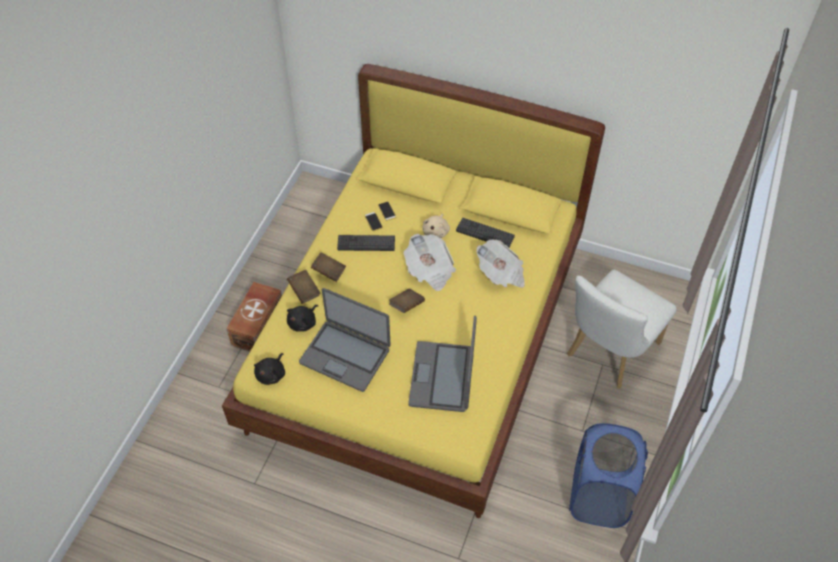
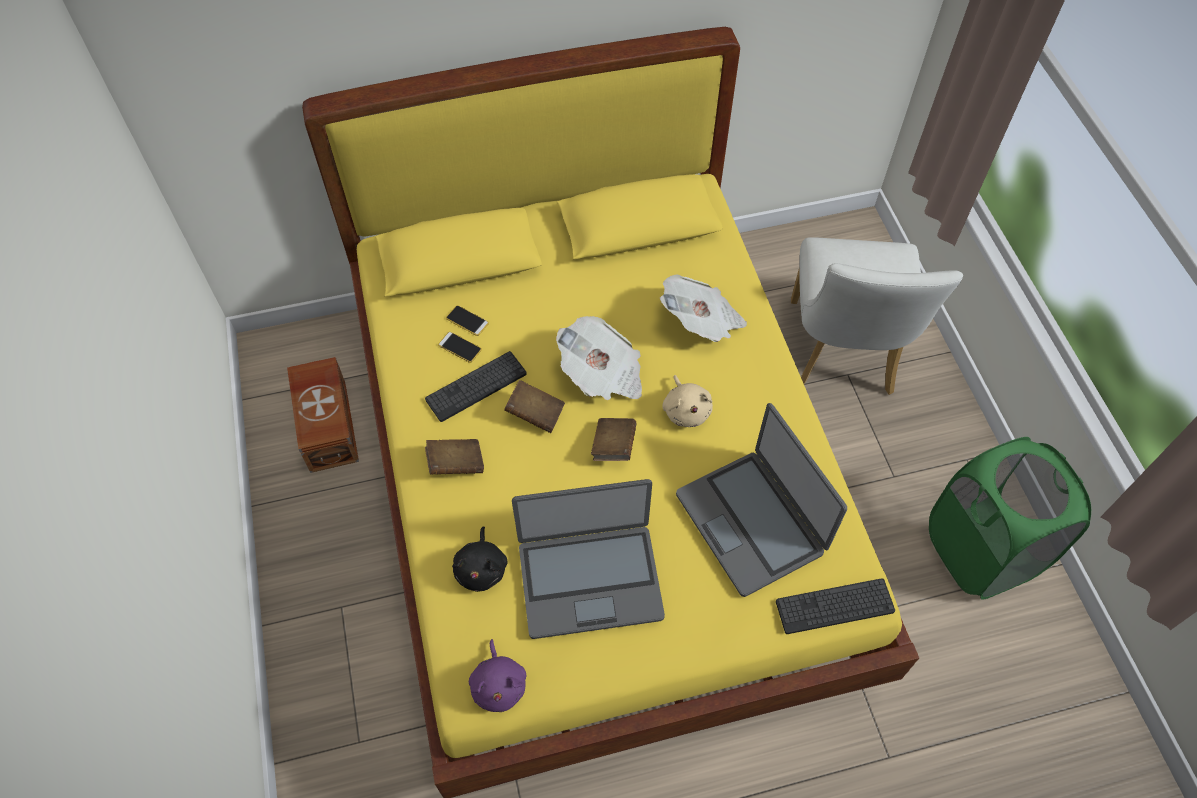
camera: 35 degrees left, 5 degrees up
brown storage box [226,282,282,351] -> brown storage box moved to [287,357,359,473]
black plush toy [254,353,285,385] -> purple plush toy [469,639,526,712]
brown book [287,270,321,304] -> brown book moved to [504,380,565,433]
beige plush toy [422,214,450,238] -> beige plush toy moved to [662,375,713,427]
keyboard [456,218,515,247] -> keyboard moved to [776,578,895,634]
blue laundry basket [569,423,648,528] -> green laundry basket [929,437,1091,600]

